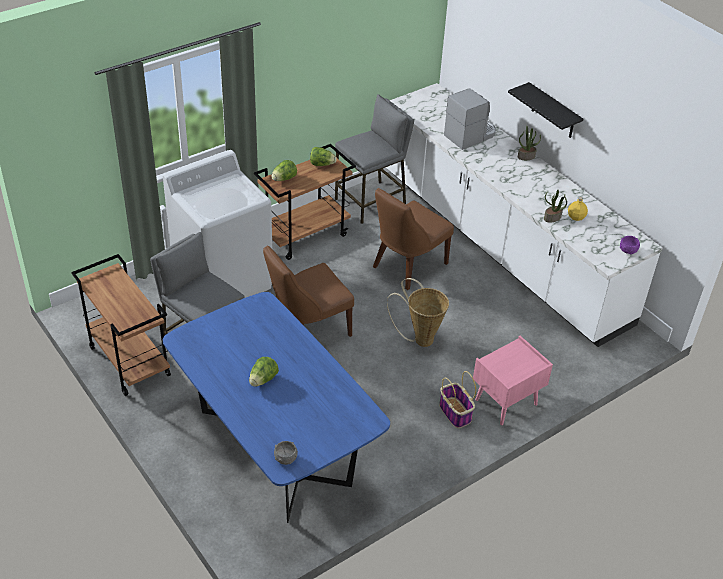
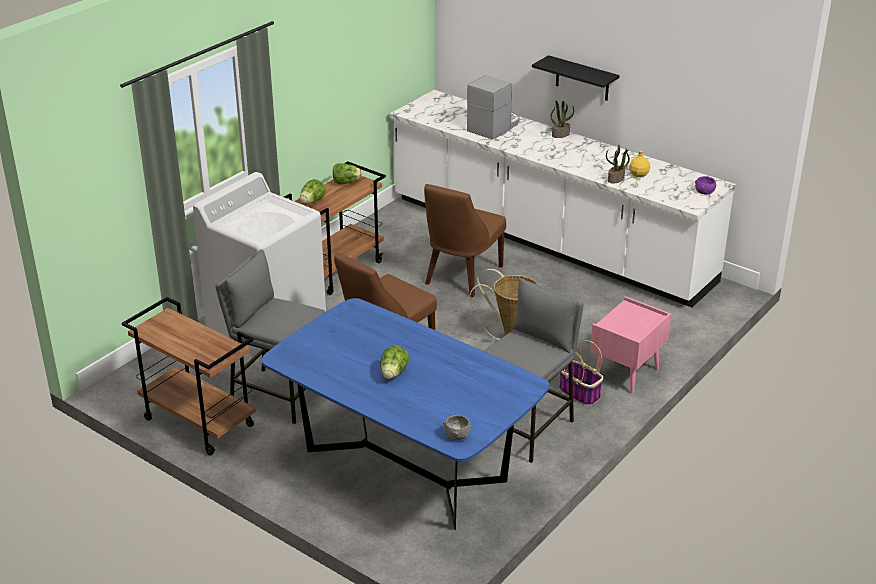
camera: 15 degrees left, 10 degrees down
grey stool [335,94,414,224] -> grey stool moved to [484,278,583,463]

